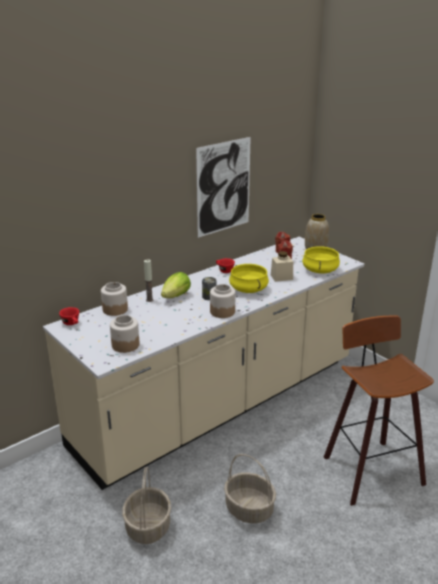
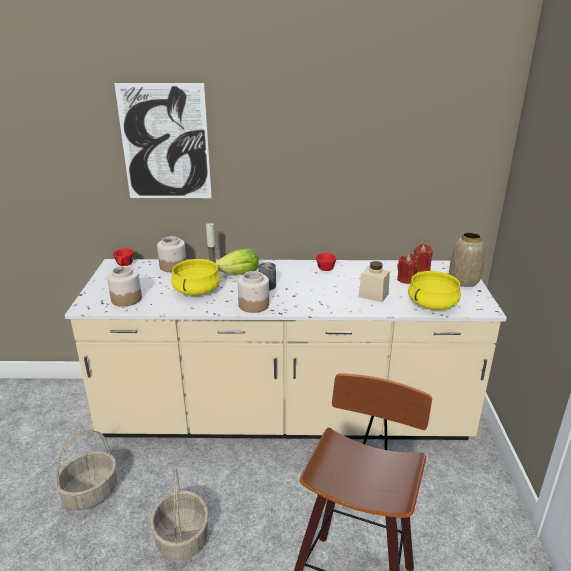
camera: 40 degrees right, 0 degrees up
picture [196,137,251,238] -> picture moved to [114,83,212,198]
yellow cooking pot [229,264,269,293] -> yellow cooking pot moved to [171,259,221,296]

